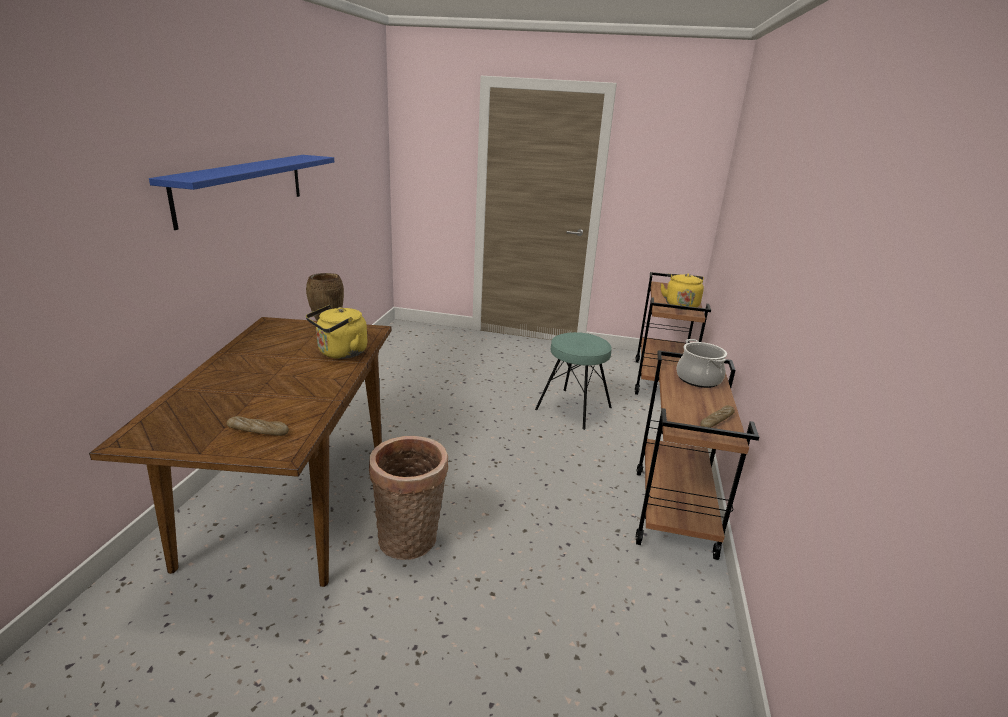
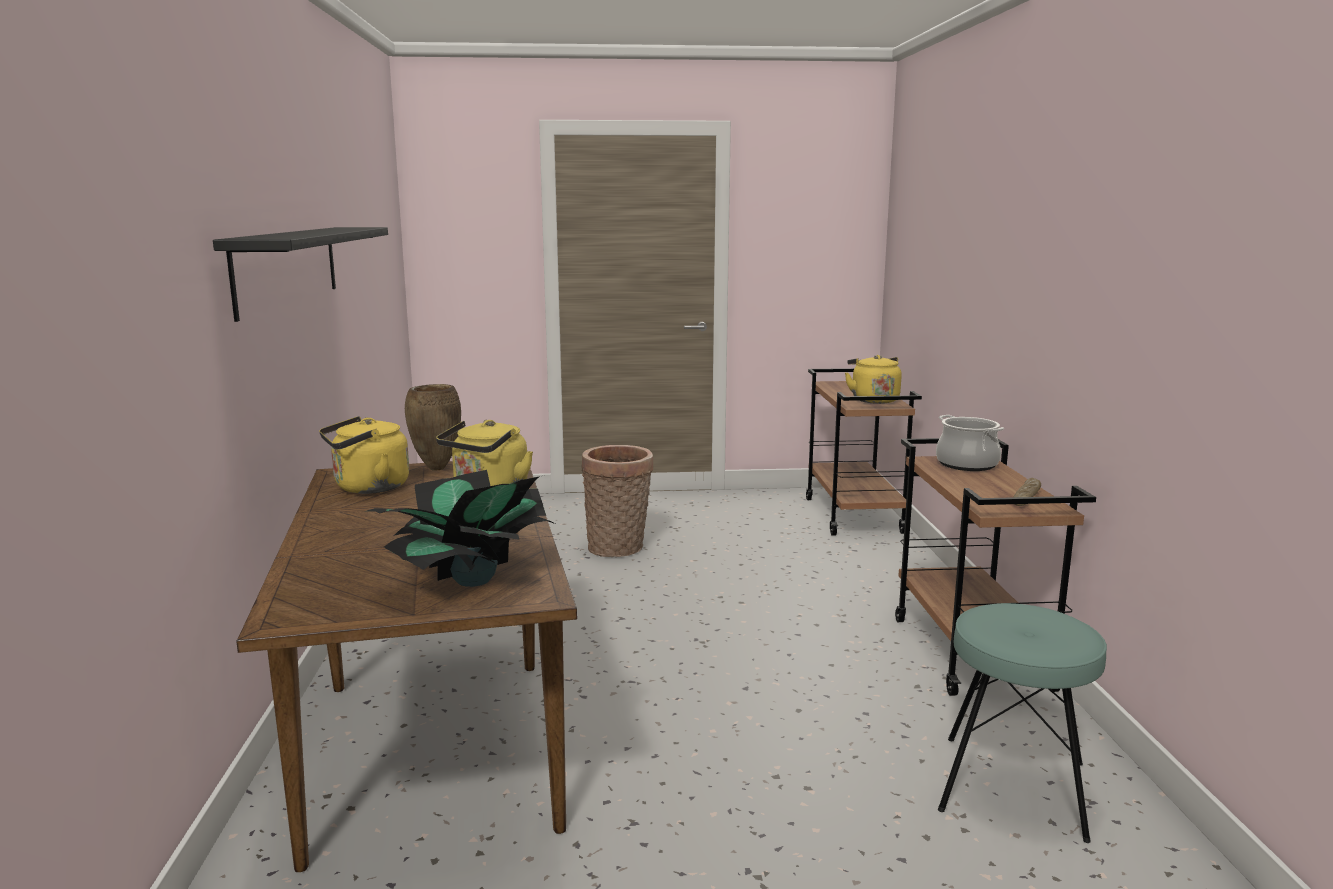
camera: 15 degrees left, 10 degrees down
blue shelf [149,155,334,230] -> black shelf [213,227,388,322]
bread [227,416,289,436] -> potted plant [364,470,555,587]
basket [369,436,448,560] -> basket moved to [582,445,653,557]
turquoise stool [535,332,612,430] -> turquoise stool moved to [938,603,1107,843]
none -> yellow kettle [319,416,409,494]

